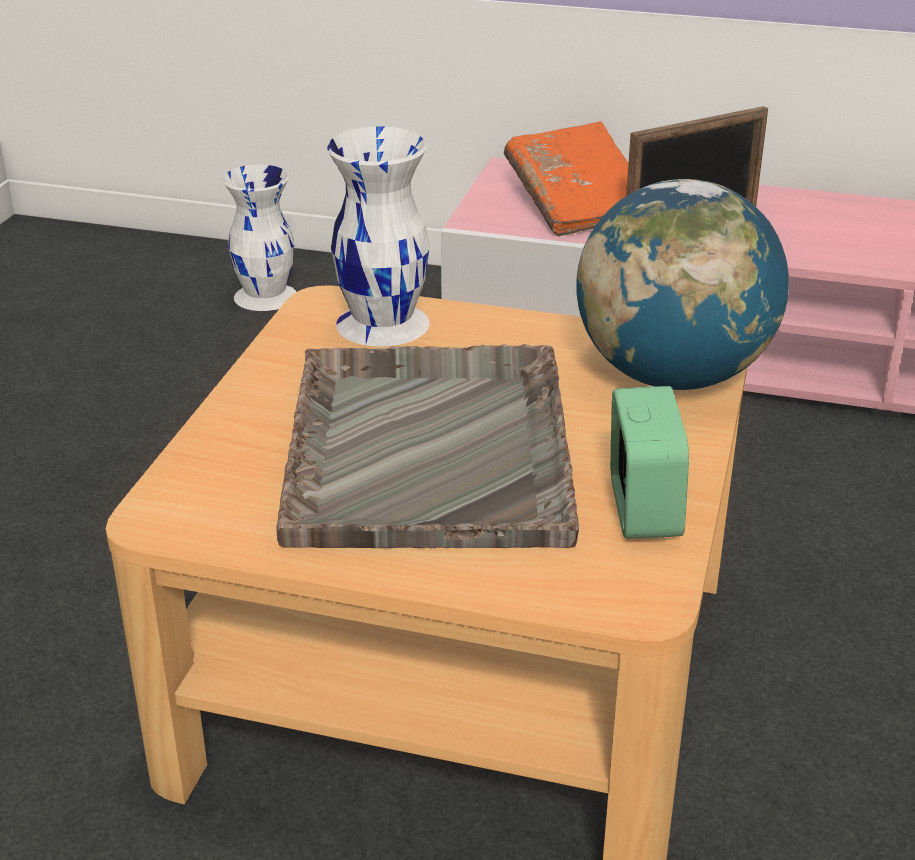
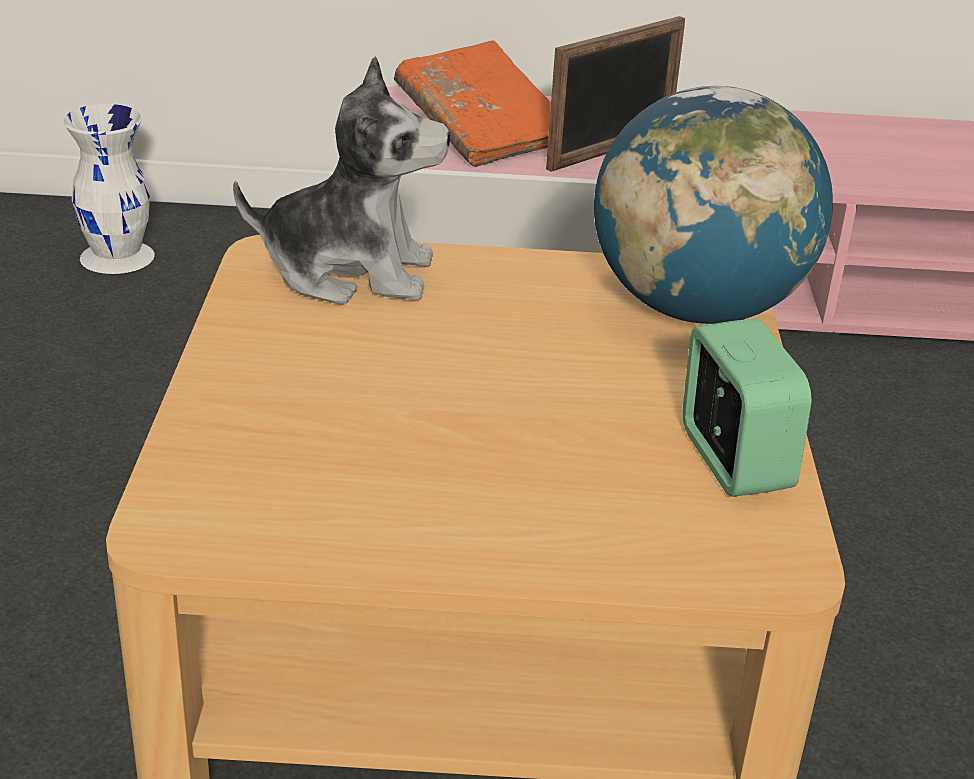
camera: 15 degrees left, 0 degrees up
grey tray [277,344,579,548] -> none
white vase [327,127,430,346] -> plush toy [233,56,450,305]

